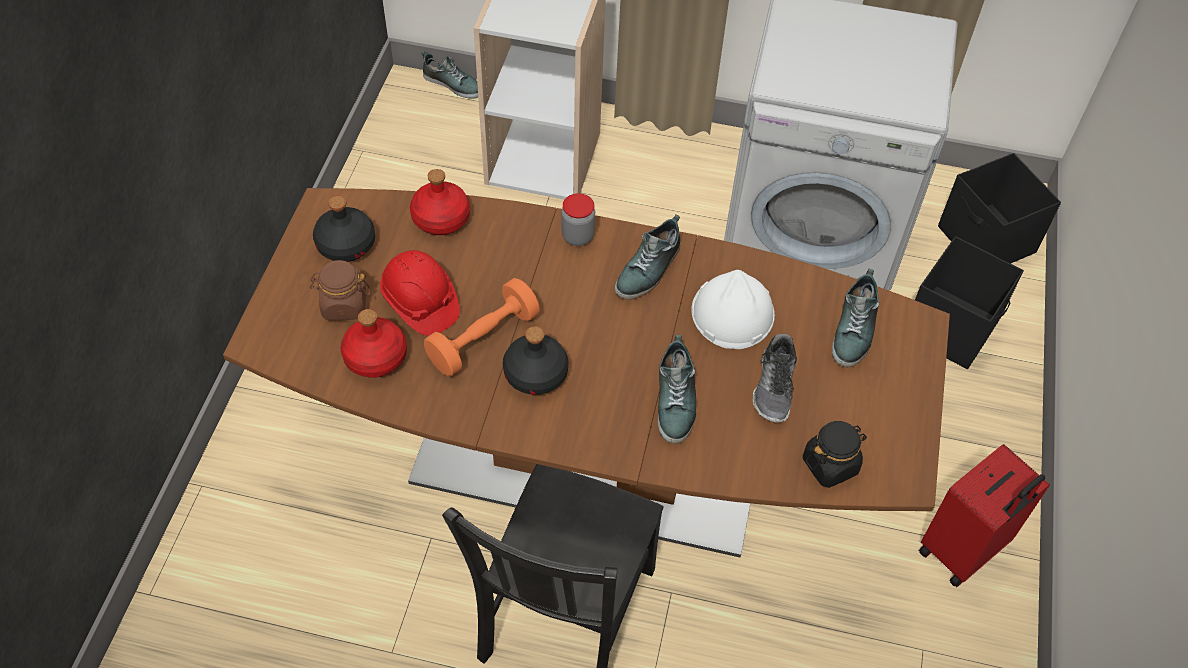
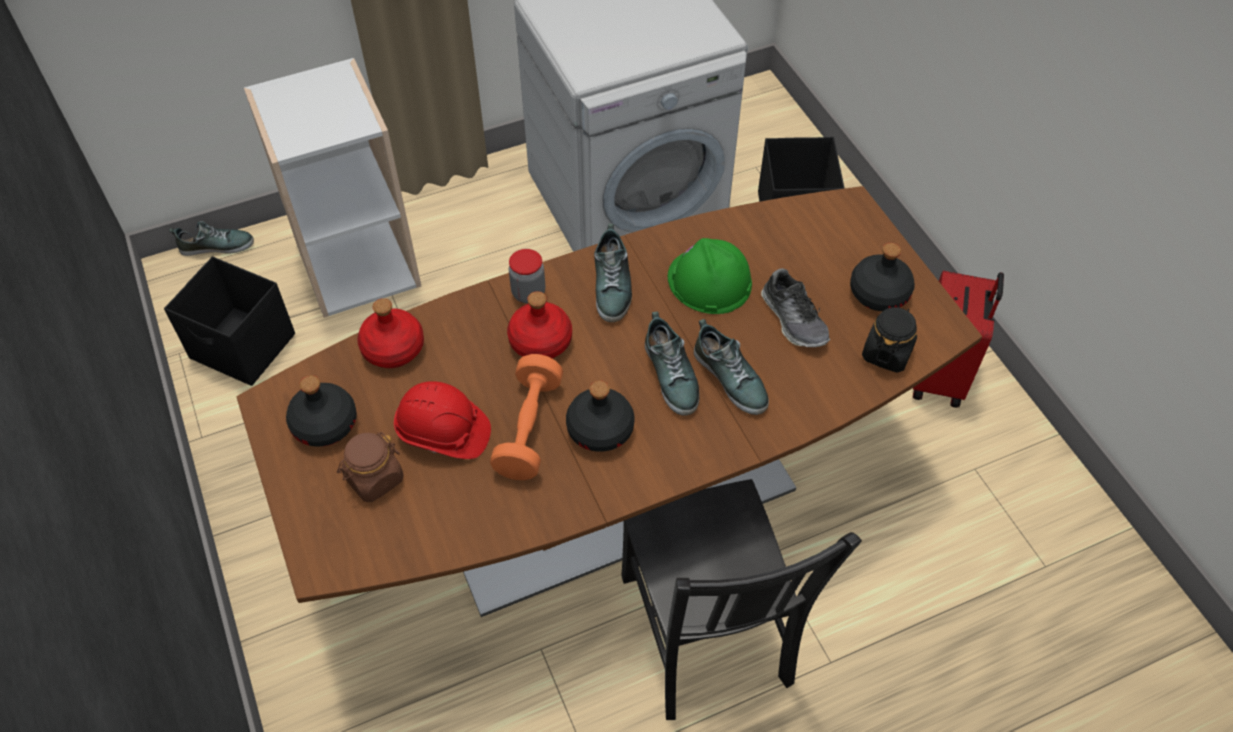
camera: 35 degrees left, 0 degrees up
red bottle [341,309,407,378] -> red bottle moved to [507,291,572,358]
white hard hat [691,270,775,349] -> green hard hat [668,238,752,314]
shoe [832,269,879,367] -> shoe moved to [645,312,699,416]
black storage box [938,153,1061,264] -> black storage box moved to [164,256,295,386]
none -> black bottle [850,243,915,311]

